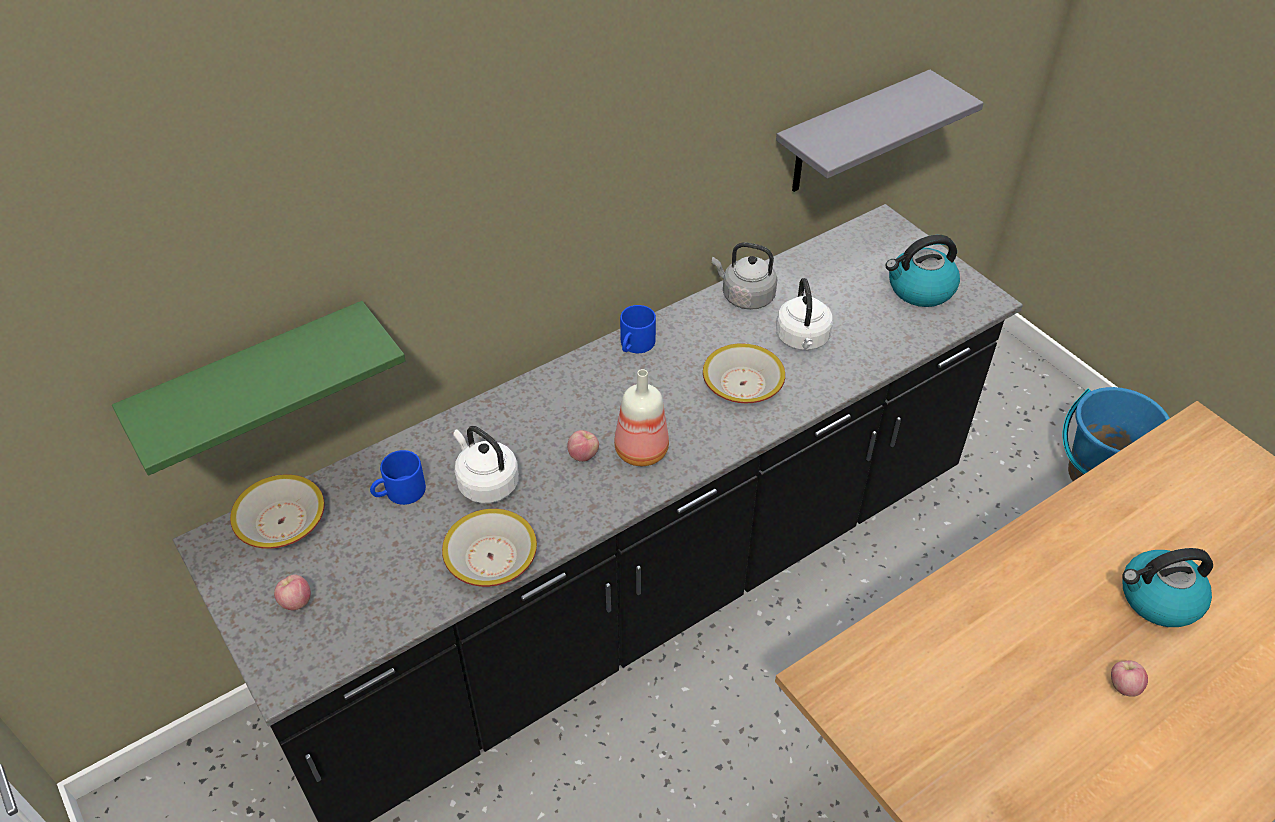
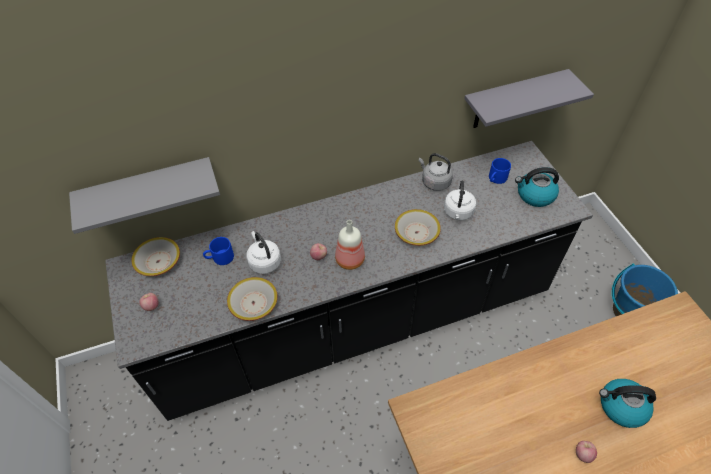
camera: 15 degrees right, 5 degrees up
green shelf [112,301,406,476] -> grey shelf [69,157,220,234]
blue mug [620,305,656,353] -> blue mug moved to [489,158,511,184]

